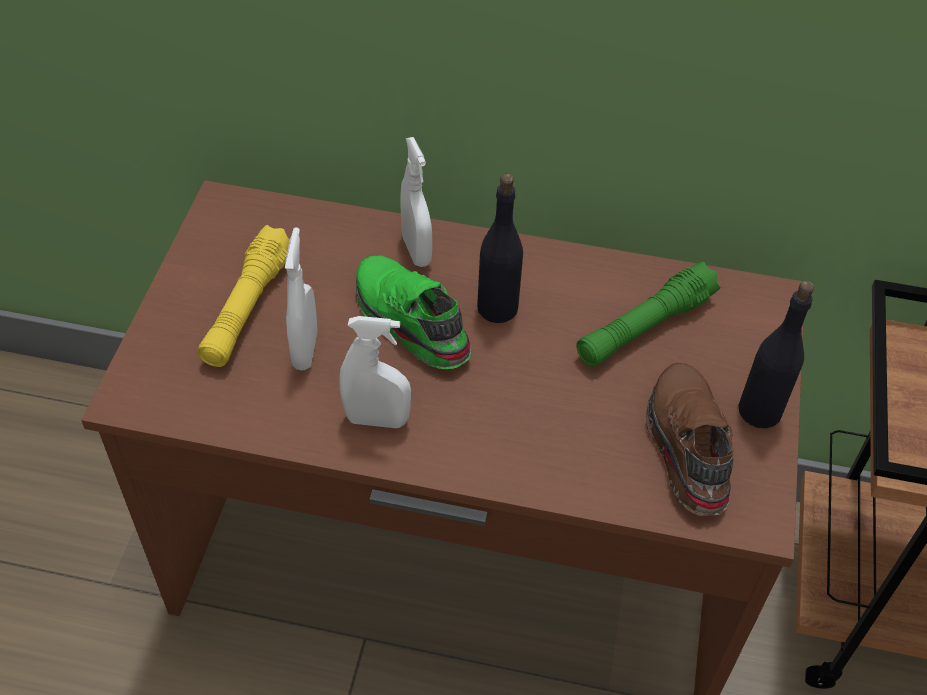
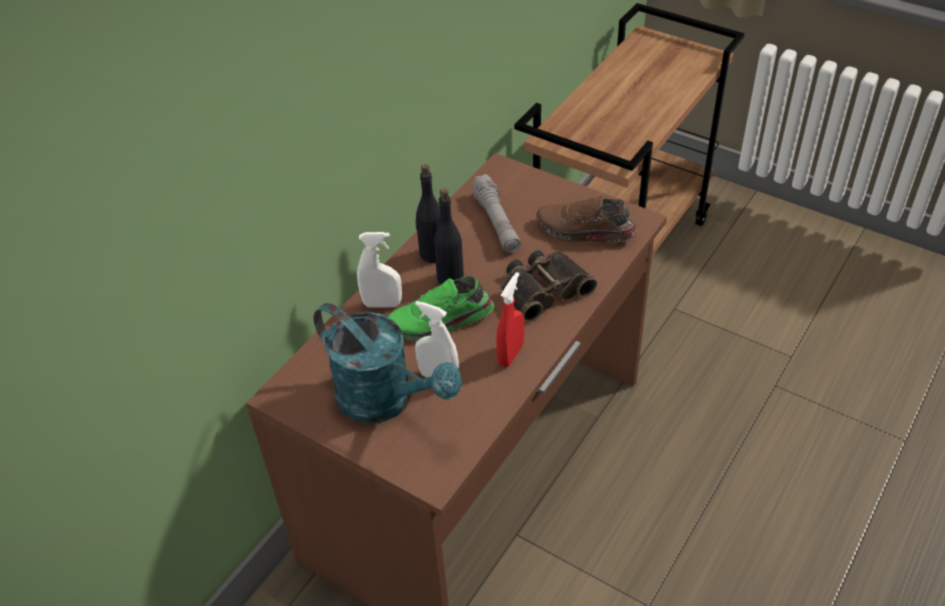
camera: 65 degrees left, 5 degrees down
yellow flashlight [197,225,290,367] -> turquoise watering can [314,303,462,423]
white spray bottle [340,316,411,428] -> red spray bottle [496,272,525,367]
green flashlight [576,262,720,367] -> grey flashlight [471,174,521,253]
black bottle [738,281,814,428] -> black bottle moved to [416,164,440,263]
none -> binoculars [501,250,597,322]

